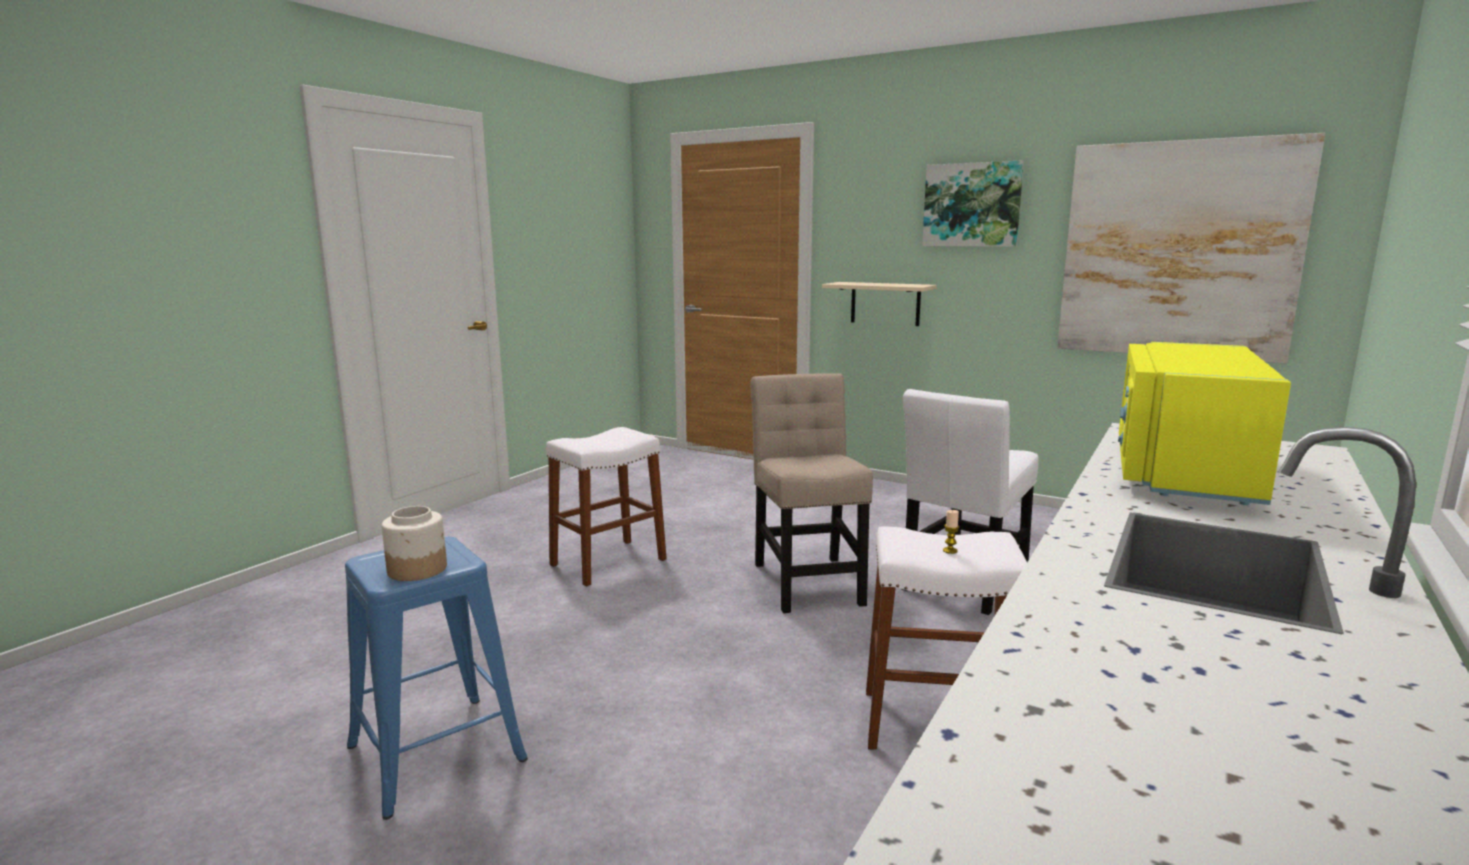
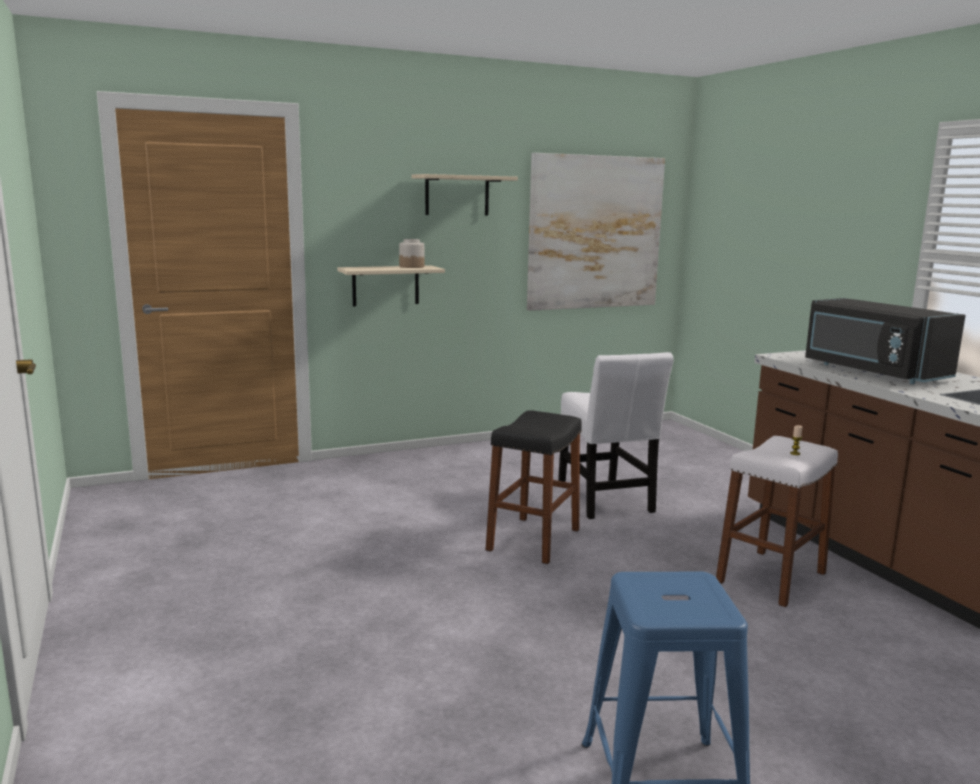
camera: 55 degrees left, 0 degrees up
jar [382,506,447,581] -> jar moved to [399,239,424,268]
white stool [546,427,667,587] -> none
beige chair [750,373,873,613] -> black stool [486,410,582,564]
picture [922,160,1024,247] -> beige shelf [412,174,518,215]
yellow microwave [1118,342,1291,505] -> black microwave [805,298,966,384]

